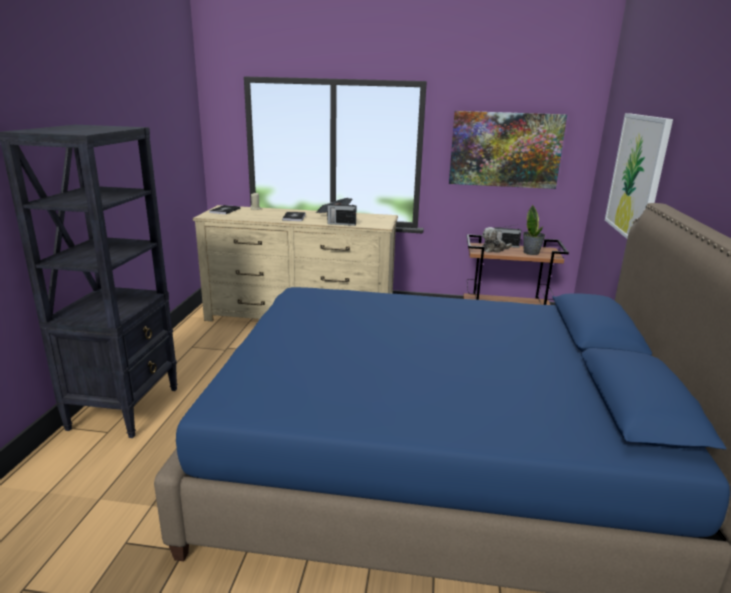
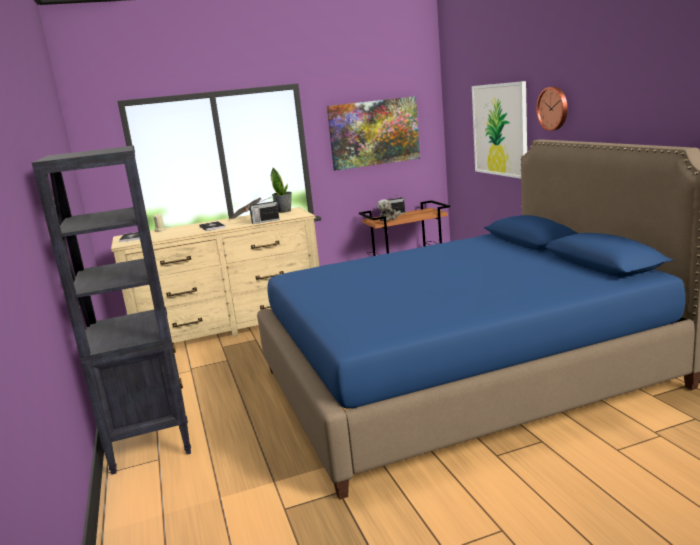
camera: 25 degrees left, 5 degrees down
potted plant [523,205,545,255] -> potted plant moved to [271,168,292,213]
none -> wall clock [536,87,568,131]

